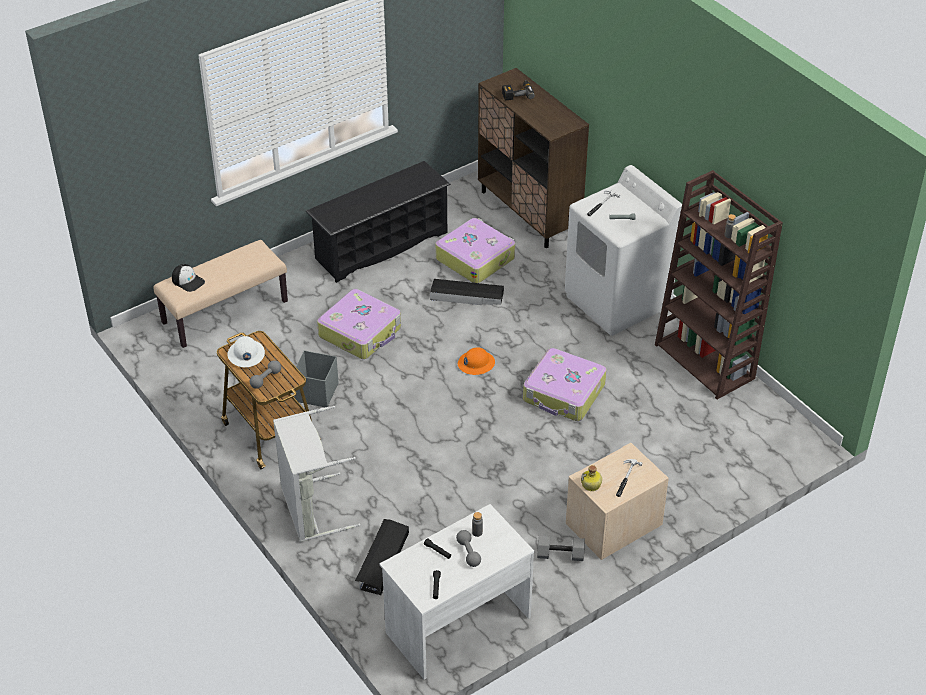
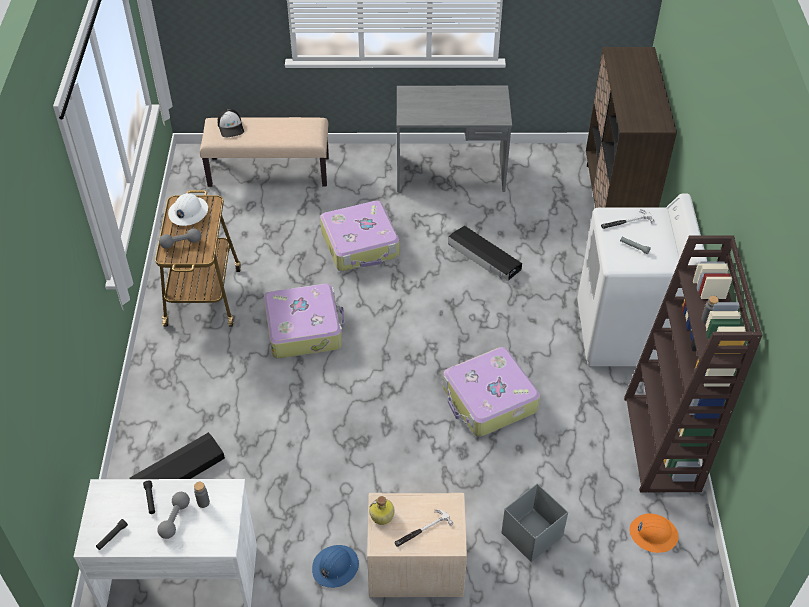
camera: 35 degrees right, 5 degrees up
grey laundry basket [273,406,360,542] -> none
grey storage box [293,350,338,407] -> grey storage box moved to [501,483,568,562]
black shoe rack [306,161,451,283] -> grey desk [397,86,512,192]
suitcase [436,218,515,283] -> suitcase moved to [264,284,345,358]
orange hard hat [458,347,495,375] -> orange hard hat moved to [630,513,679,553]
power drill [502,80,535,101] -> none
grey dumbbell [537,536,585,561] -> blue hard hat [312,545,359,588]

